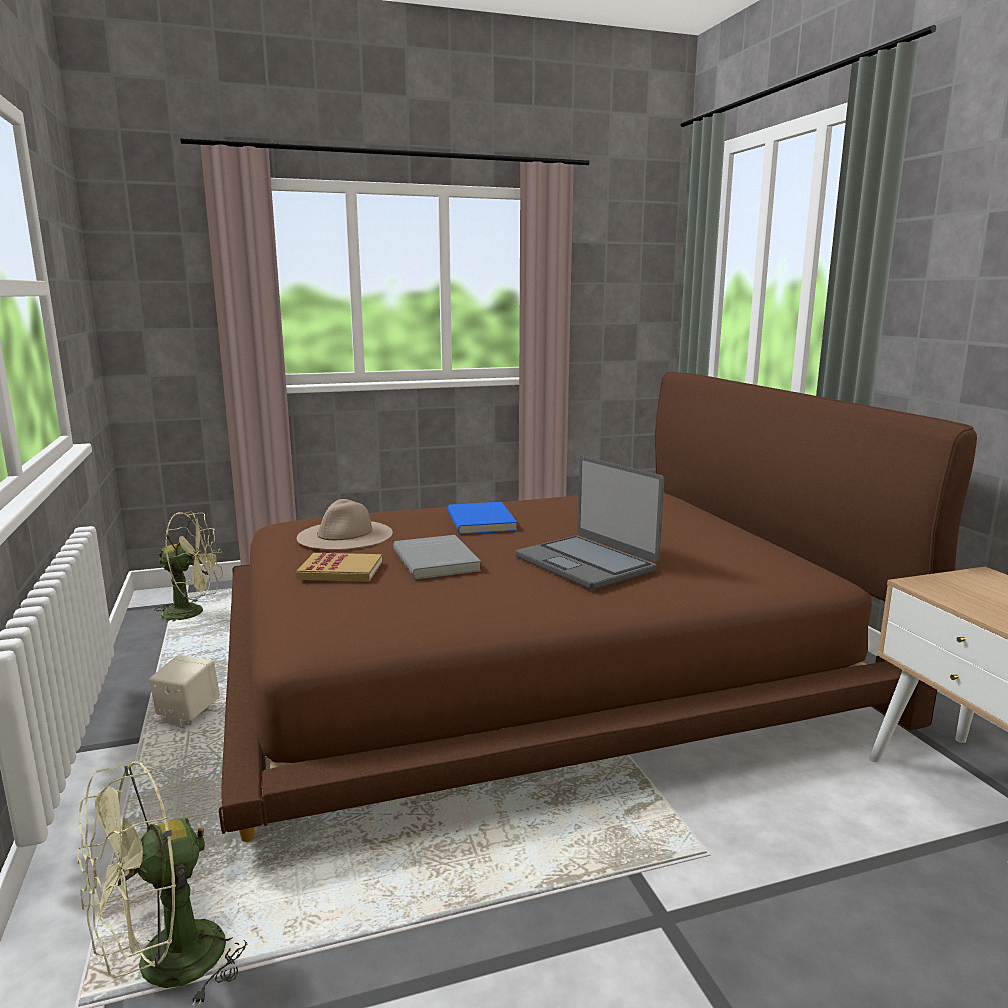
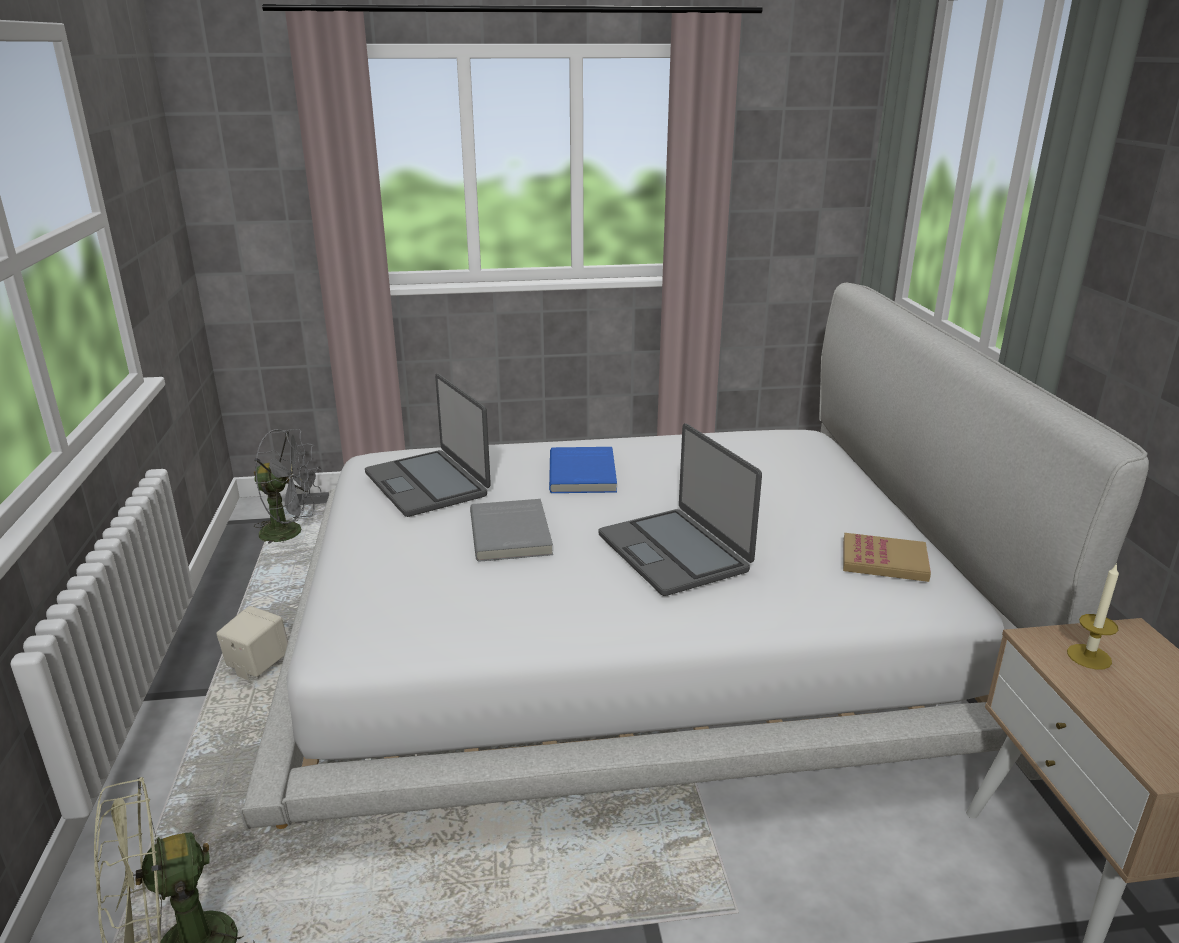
camera: 10 degrees right, 10 degrees up
green fan [155,511,223,621] -> grey fan [254,429,322,544]
brown bed [219,372,977,842] -> white bed [240,283,1149,829]
book [296,553,382,582] -> book moved to [843,533,931,582]
beige hat [297,499,393,550] -> laptop [365,373,491,517]
none -> candle [1067,563,1119,669]

